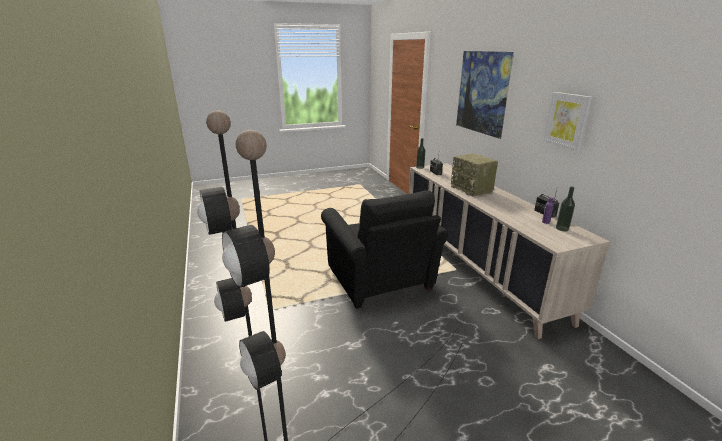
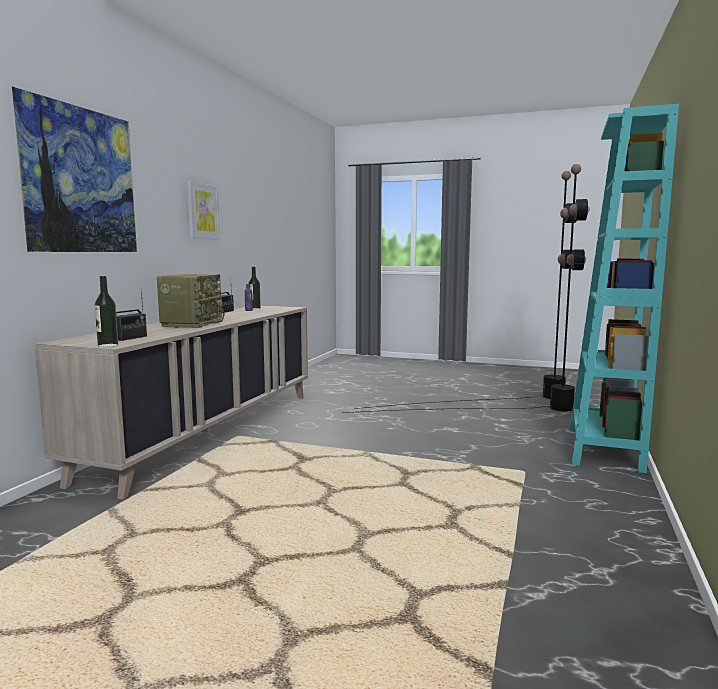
camera: 140 degrees left, 15 degrees down
black armchair [321,190,448,309] -> none
none -> turquoise bookcase [570,104,679,473]

